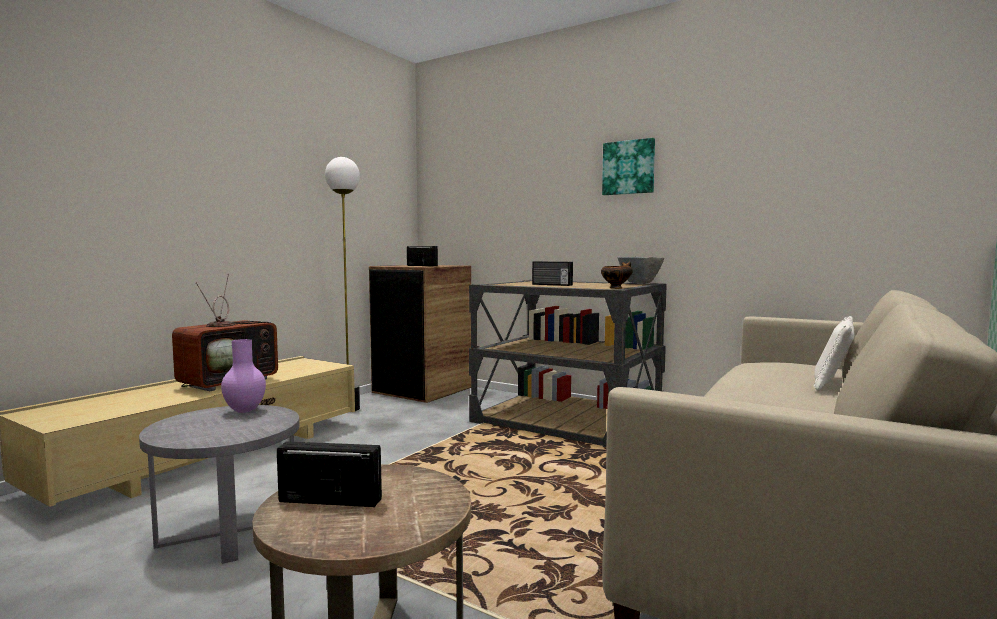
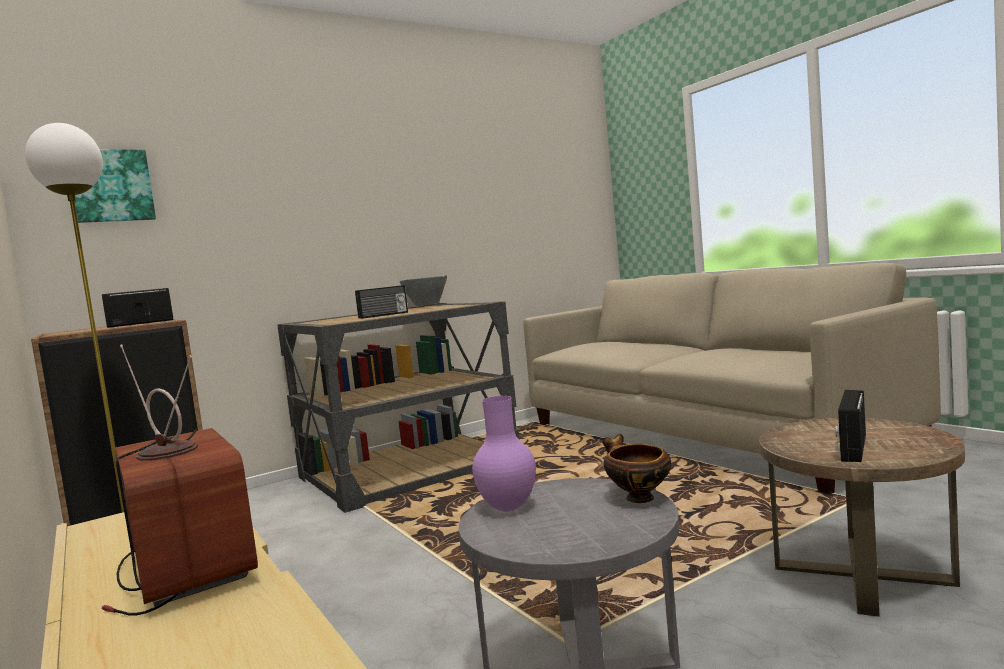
camera: 65 degrees left, 0 degrees up
bowl [601,262,632,289] -> bowl moved to [602,434,671,503]
picture [602,138,655,195] -> picture moved to [74,149,156,223]
white pillow [814,316,854,390] -> none

